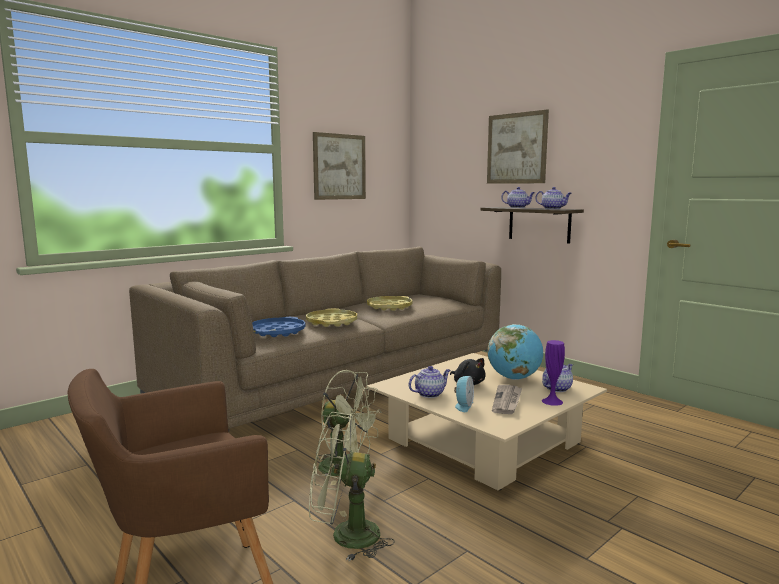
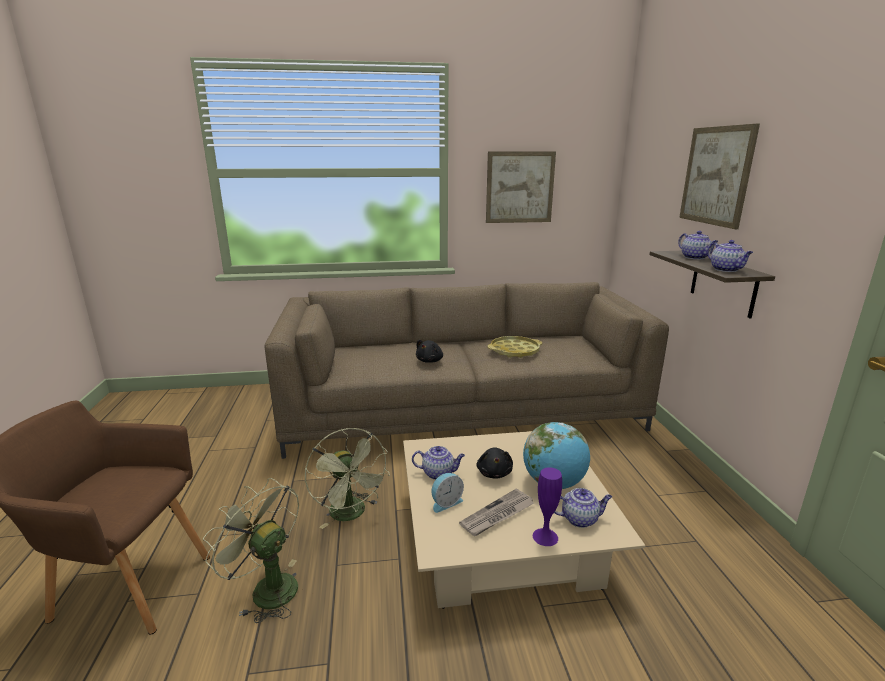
camera: 35 degrees right, 10 degrees up
blue tray [252,317,306,337] -> none
yellow tray [306,308,357,327] -> black plush toy [416,340,443,363]

